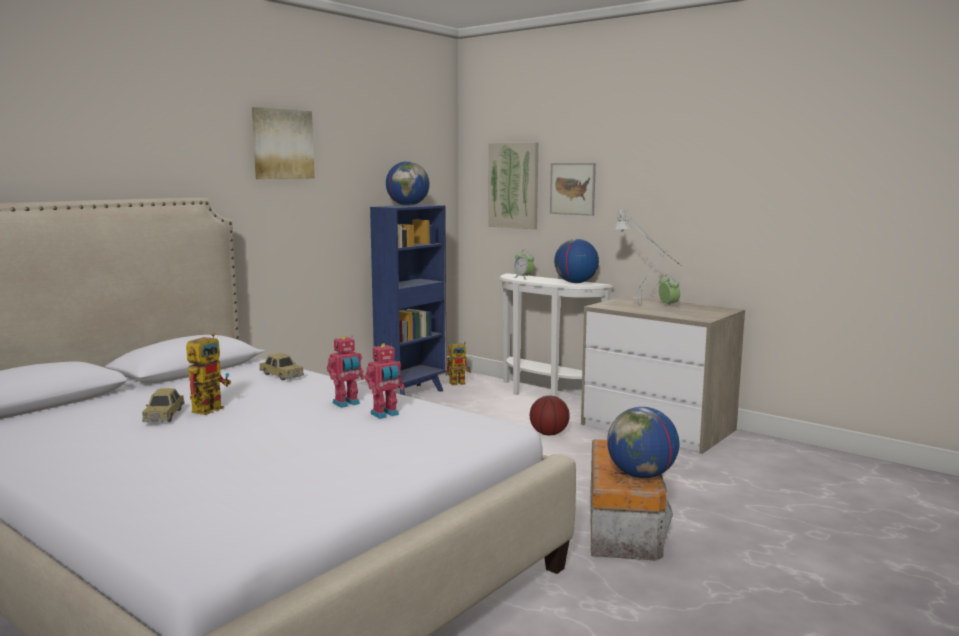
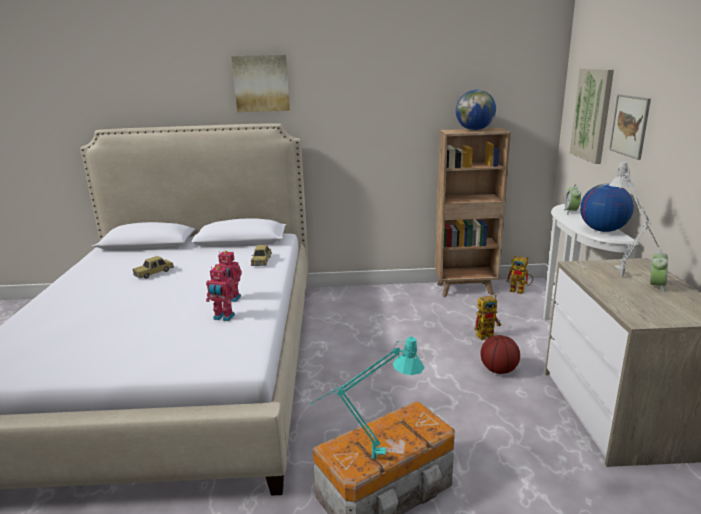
camera: 50 degrees right, 10 degrees up
toy robot [186,333,231,415] -> toy robot moved to [474,295,501,340]
picture [252,107,315,179] -> picture moved to [231,54,290,112]
blue bookcase [370,204,447,395] -> brown bookcase [435,128,511,297]
globe [607,407,679,478] -> turquoise table lamp [310,337,425,459]

